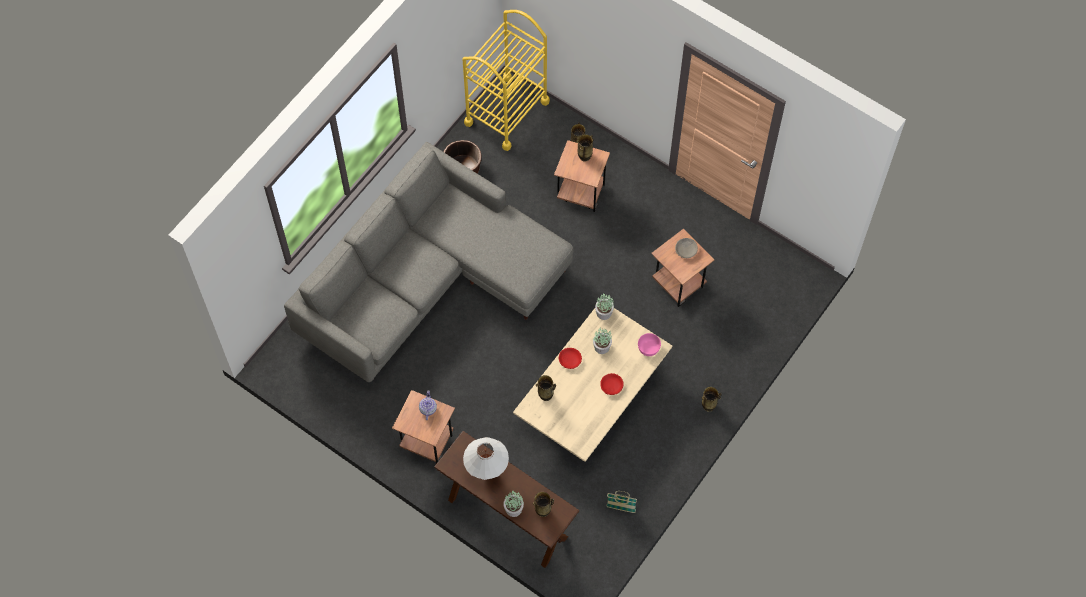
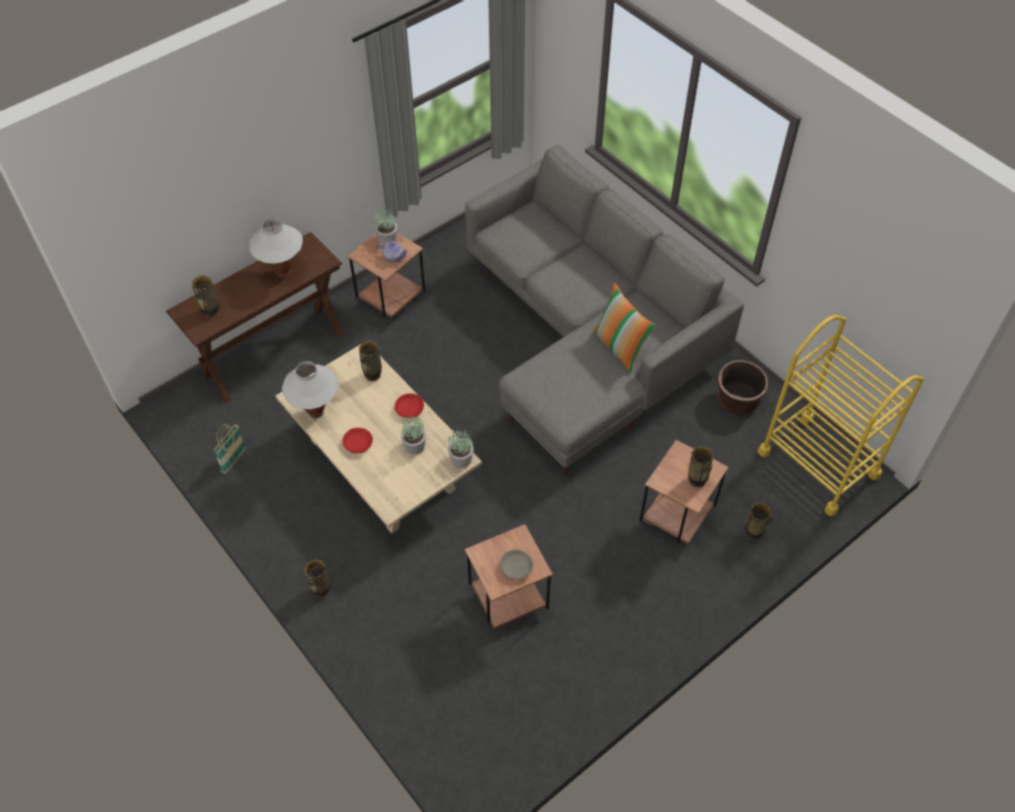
camera: 105 degrees right, 10 degrees down
potted plant [503,490,524,517] -> potted plant moved to [374,207,397,245]
pink bowl [638,333,661,356] -> none
none -> white table lamp [282,361,338,418]
none -> pillow [593,283,655,373]

